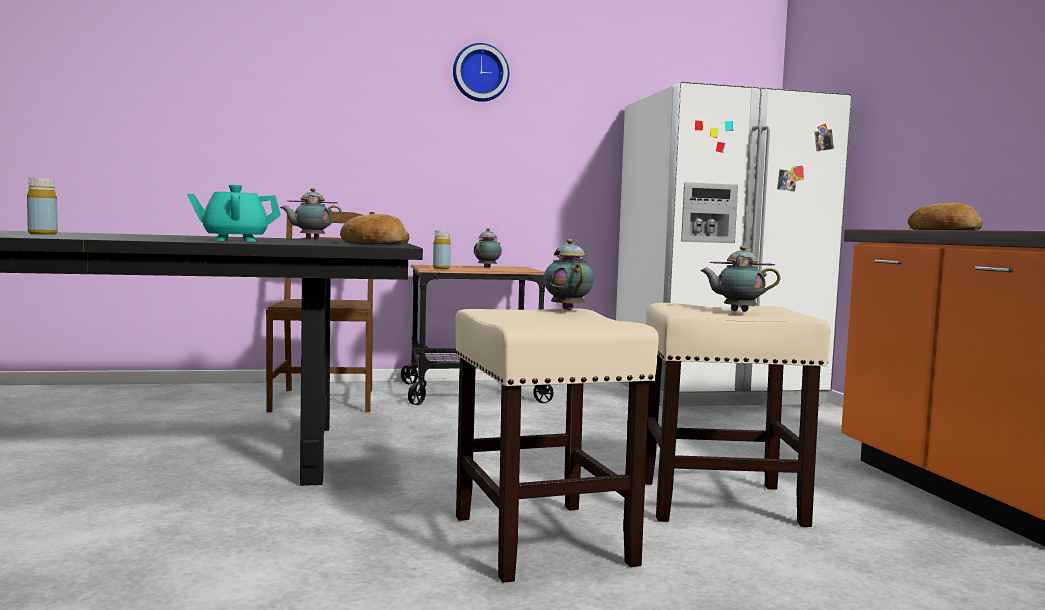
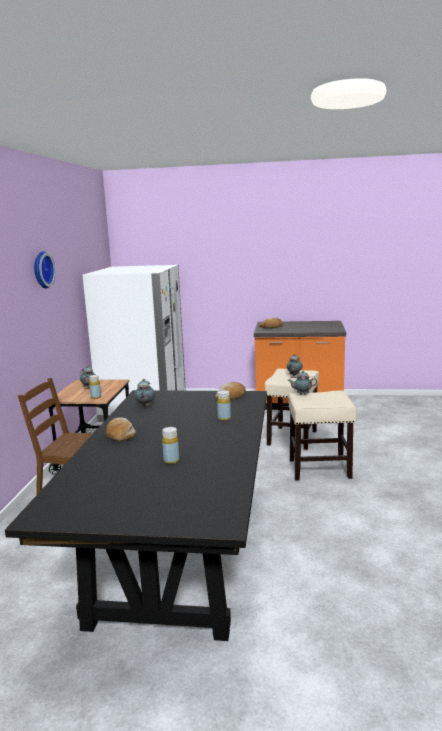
camera: 70 degrees left, 10 degrees up
turquoise teapot [187,185,281,242] -> yellow bottle [217,390,231,421]
none -> bread [106,417,136,441]

